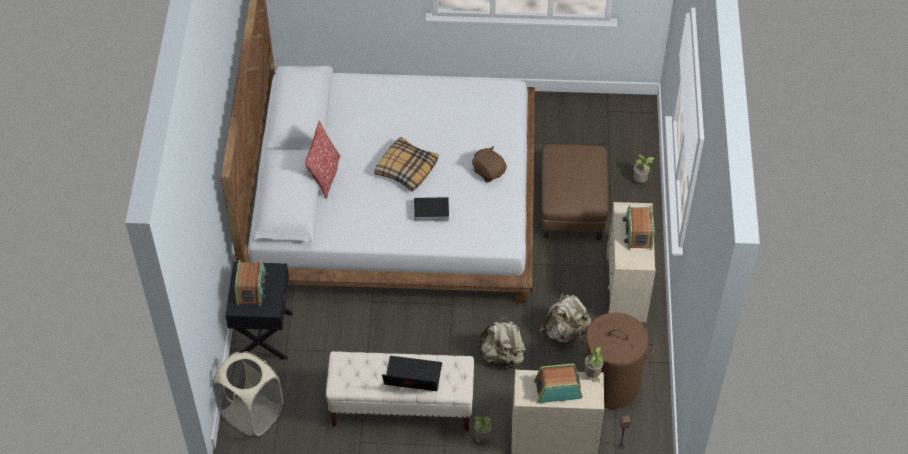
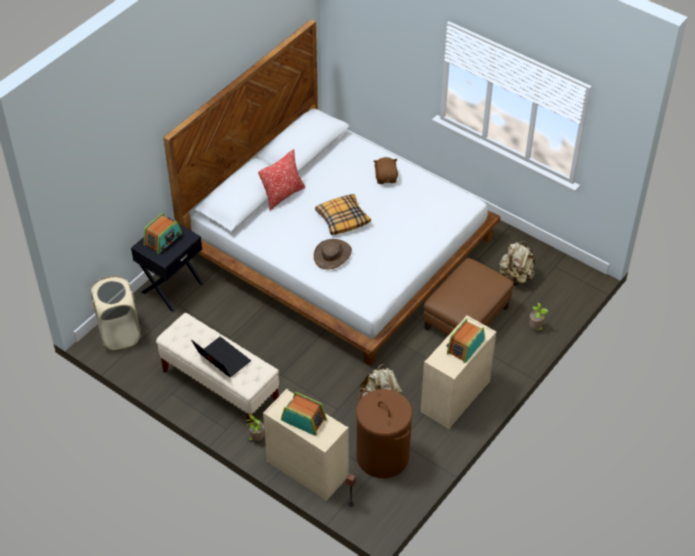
camera: 35 degrees right, 5 degrees down
book [407,197,449,221] -> brown hat [314,239,352,269]
brown plush toy [472,146,507,183] -> brown plush toy moved to [374,157,398,184]
beige backpack [478,317,526,370] -> beige backpack moved to [499,241,535,286]
potted plant [585,347,603,382] -> none

